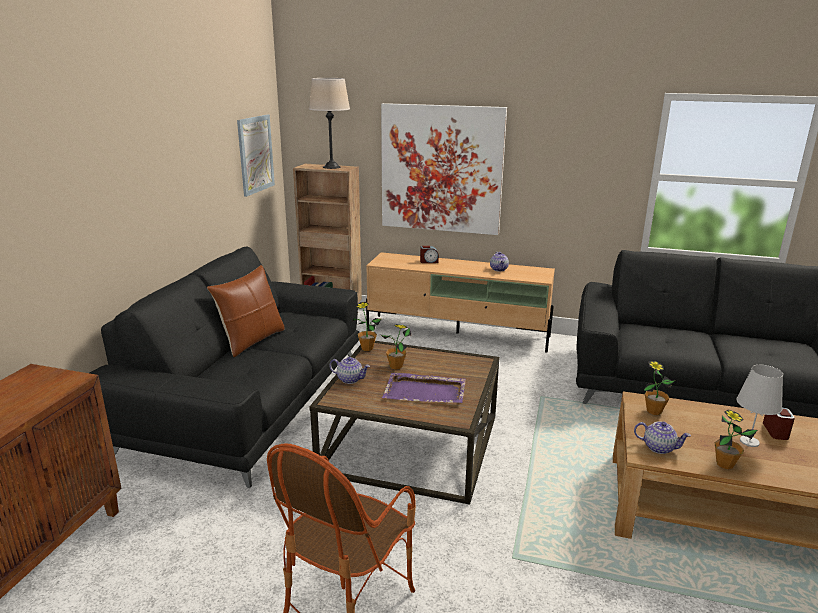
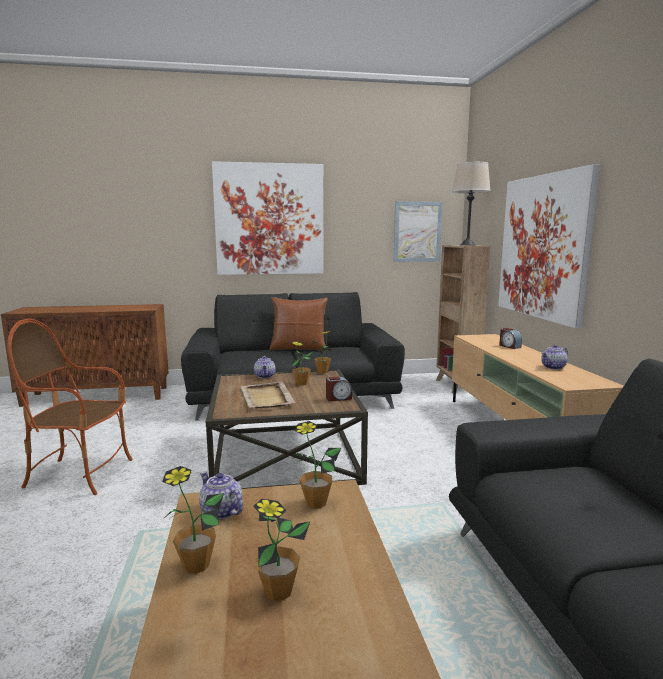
camera: 65 degrees right, 10 degrees down
purple tray [382,373,466,403] -> beige tray [241,381,296,408]
teapot [634,421,691,454] -> teapot turned 135 degrees clockwise [199,472,243,520]
white table lamp [736,365,783,447] -> potted plant [254,499,310,601]
alarm clock [763,408,795,440] -> alarm clock moved to [326,376,352,401]
none -> picture [212,161,324,275]

